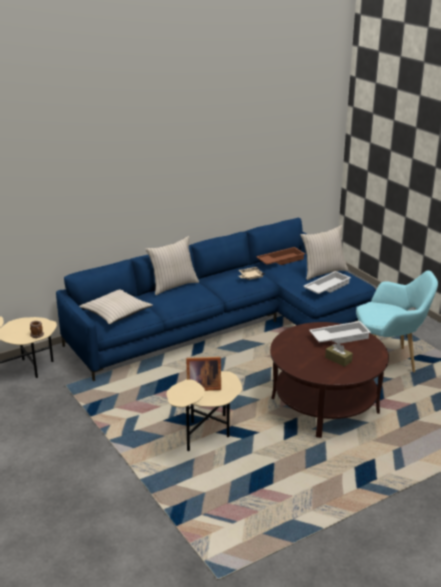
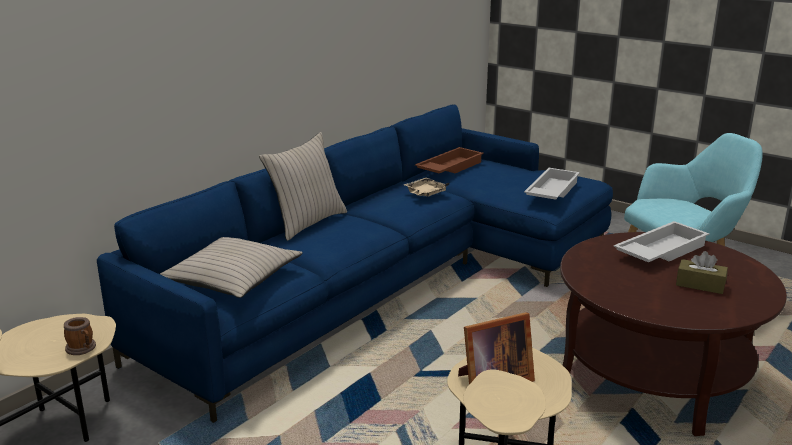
camera: 20 degrees left, 5 degrees down
beige pillow [300,225,348,280] -> none

